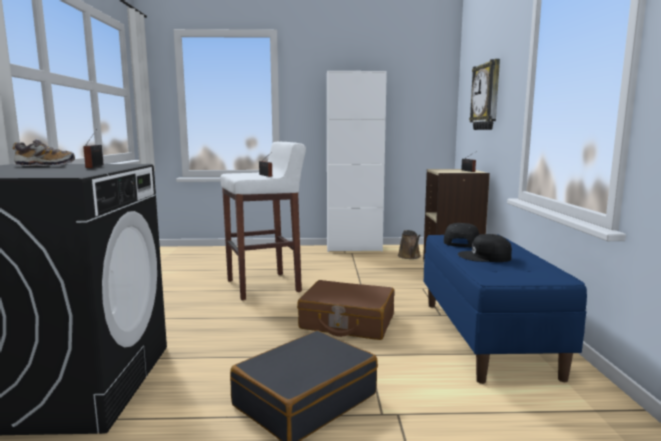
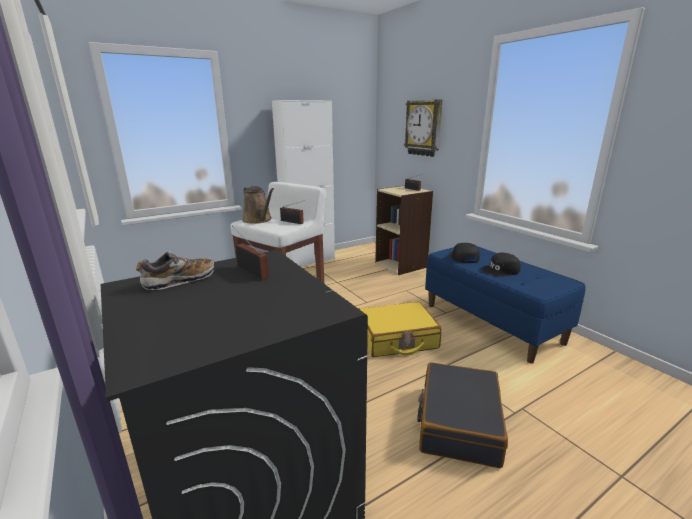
camera: 30 degrees left, 10 degrees up
brown suitcase [297,280,394,340] -> yellow suitcase [359,302,442,357]
brown watering can [398,230,421,259] -> brown watering can moved to [242,186,274,224]

